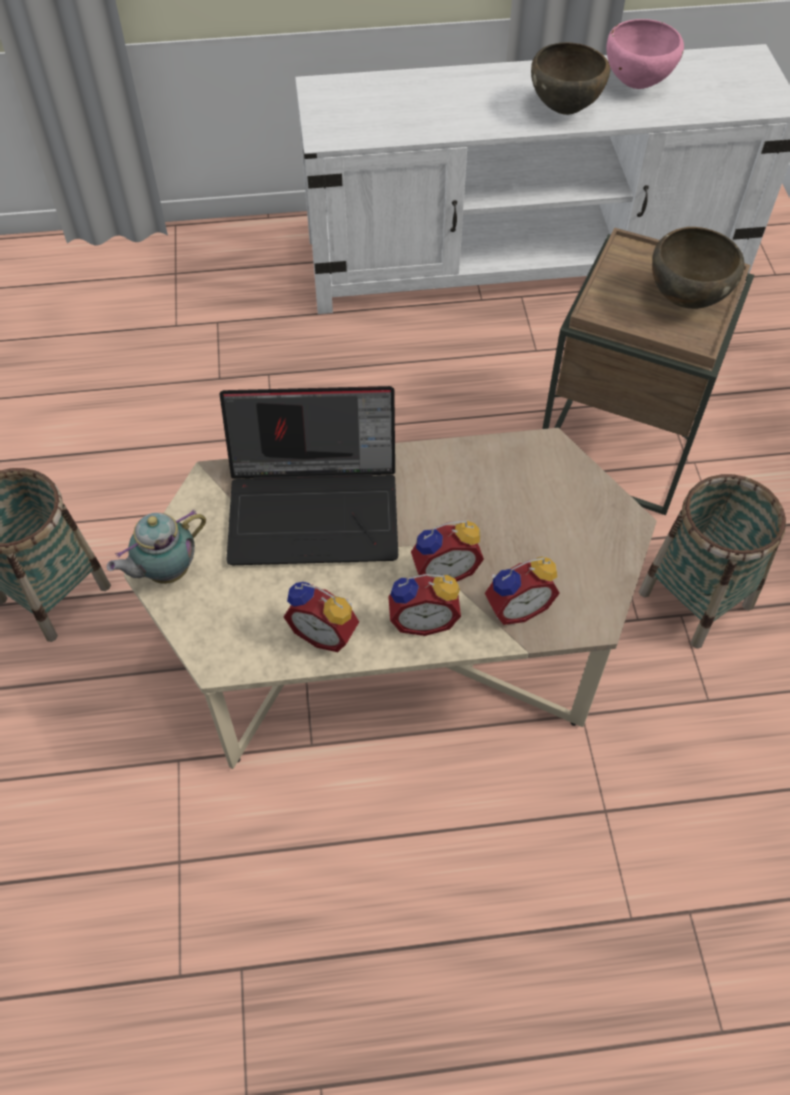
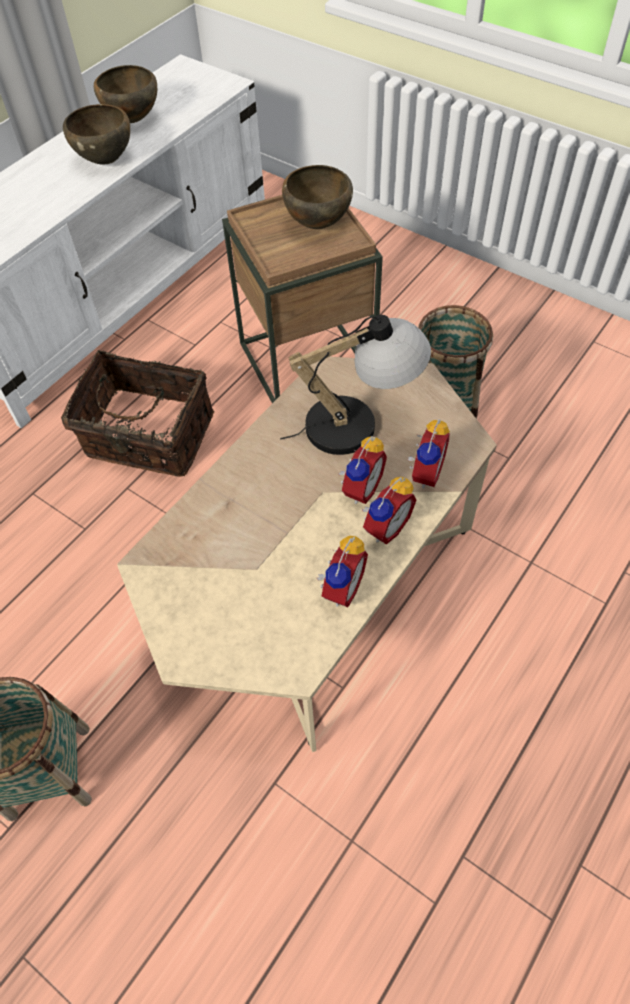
camera: 45 degrees left, 0 degrees up
teapot [107,510,206,584] -> none
laptop [219,386,398,565] -> none
alarm clock [284,582,359,652] -> alarm clock turned 45 degrees counterclockwise [317,536,368,607]
pink bowl [606,19,684,89] -> brown bowl [94,65,157,123]
none -> basket [61,350,214,477]
none -> table lamp [280,315,431,455]

